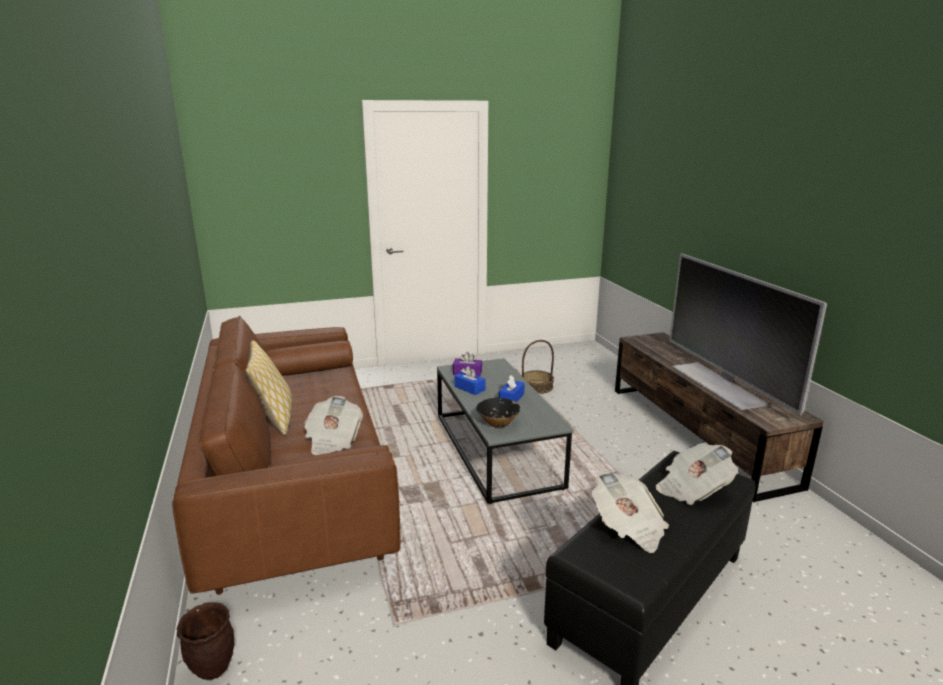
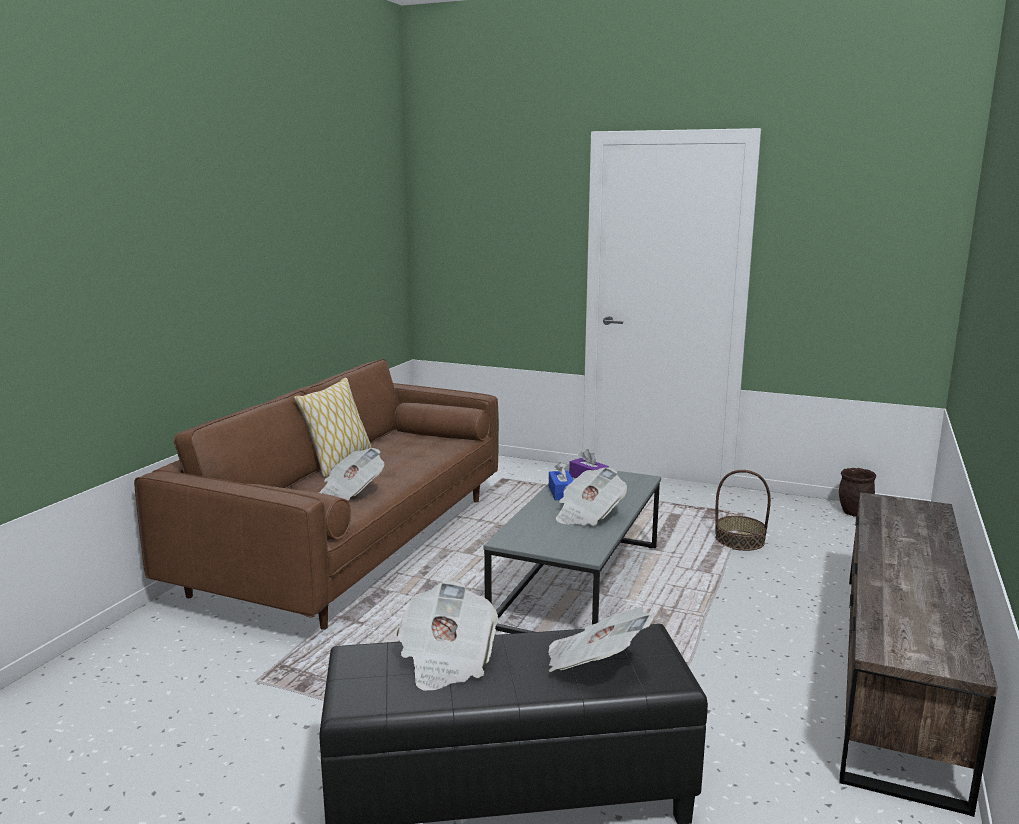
camera: 40 degrees right, 5 degrees down
brown planter [177,602,234,680] -> brown planter moved to [839,468,876,517]
black bowl [476,398,520,428] -> none
blue tissue box [499,375,525,404] -> newspaper [556,467,627,526]
television [669,253,827,416] -> none

